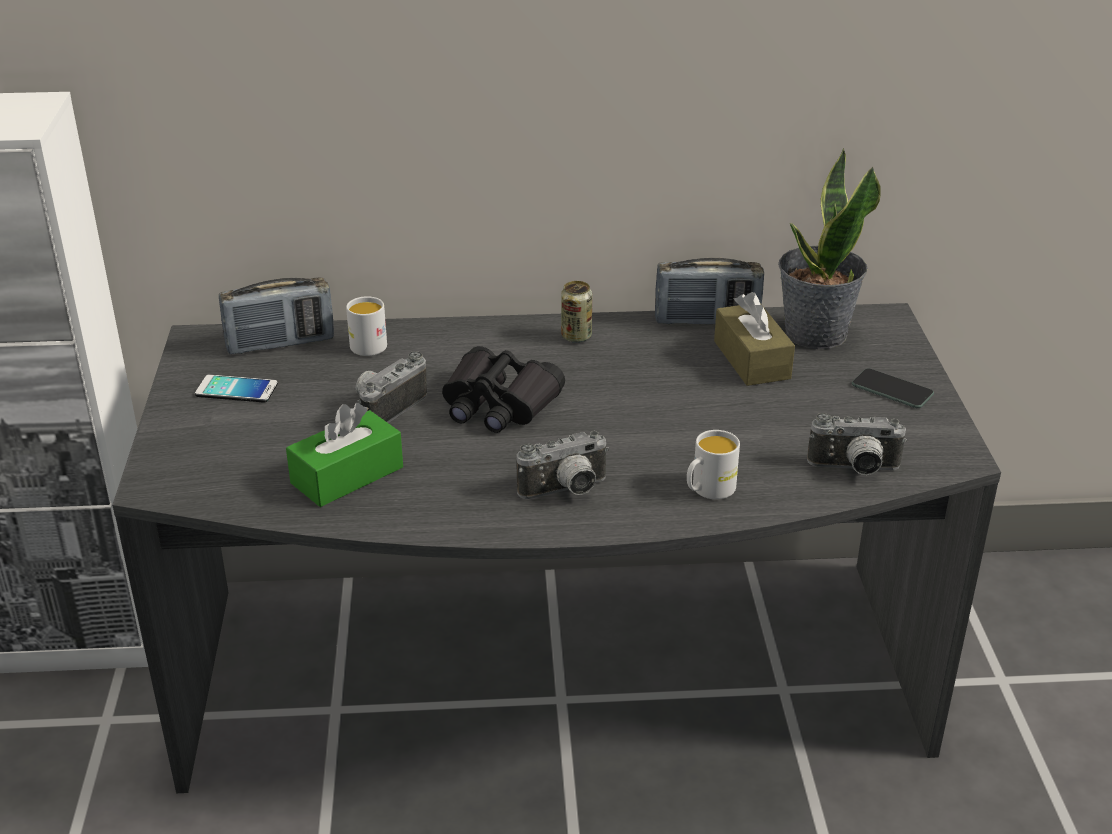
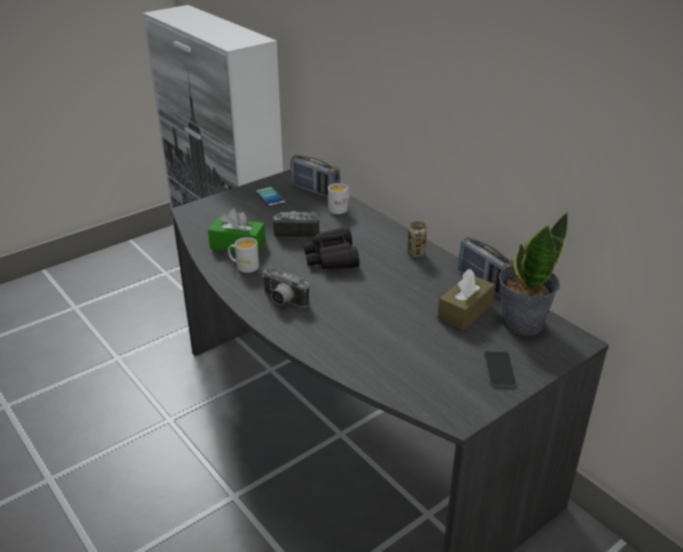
camera: 55 degrees right, 0 degrees up
white mug [687,430,740,499] -> white mug moved to [228,237,259,273]
camera [807,413,907,475] -> none

